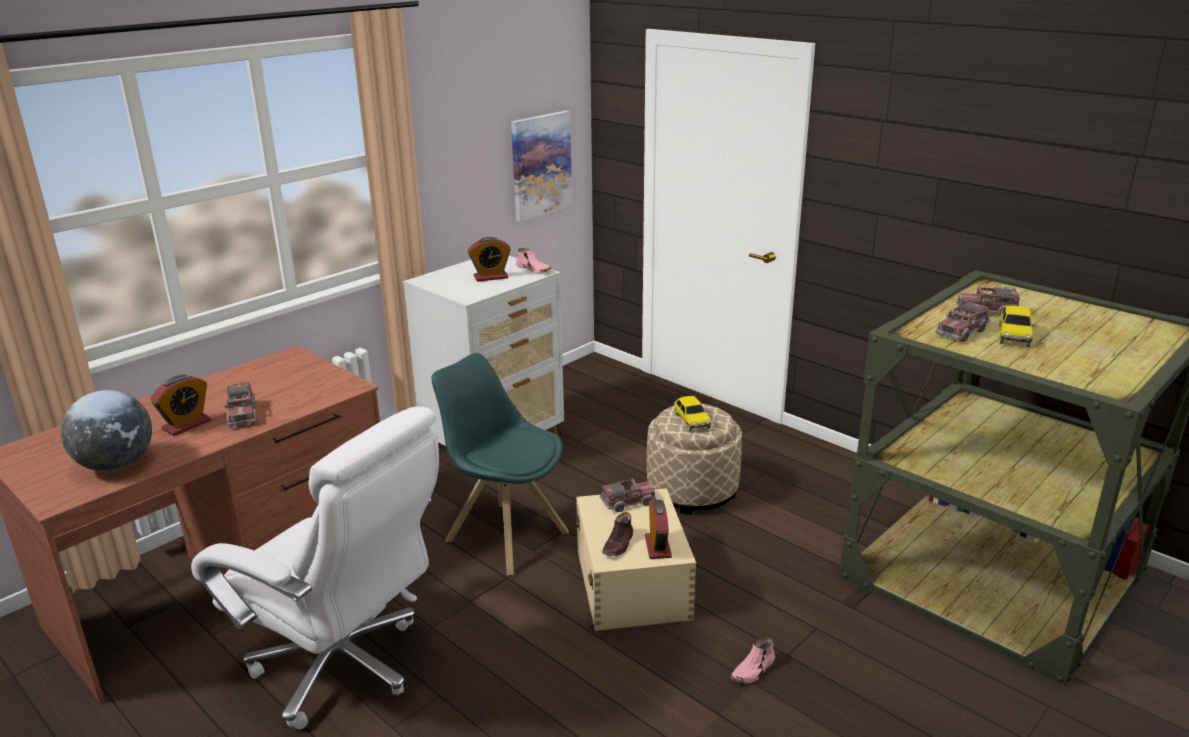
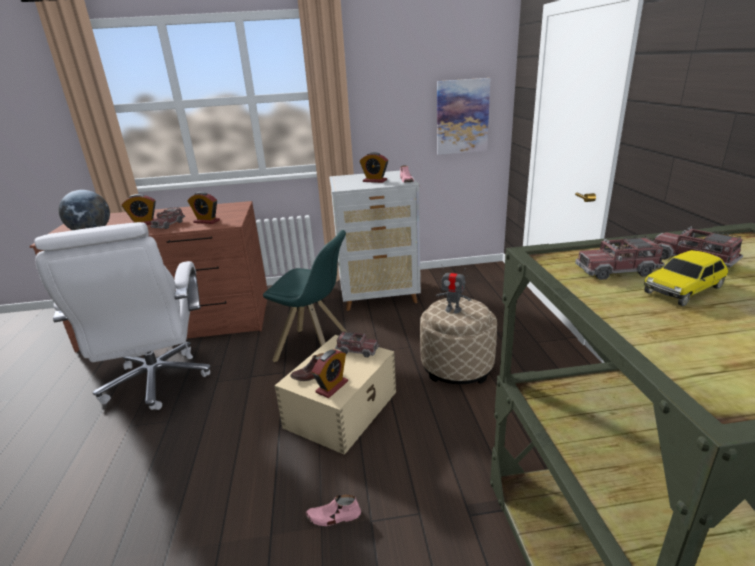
camera: 40 degrees right, 0 degrees up
turquoise chair [431,353,569,576] -> turquoise chair turned 120 degrees clockwise [263,230,346,362]
toy car [674,396,711,431] -> toy robot [436,264,472,313]
none -> alarm clock [187,192,220,224]

